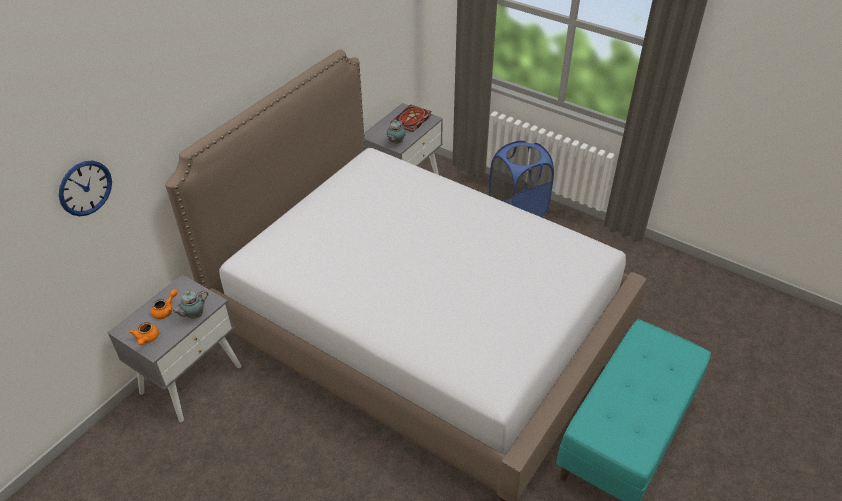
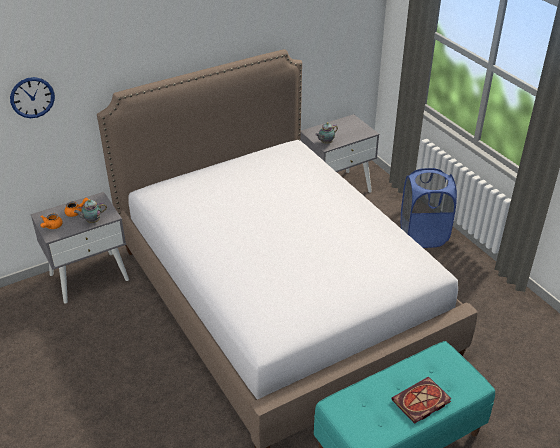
camera: 25 degrees right, 5 degrees down
book [391,104,432,132] -> book moved to [391,377,452,424]

